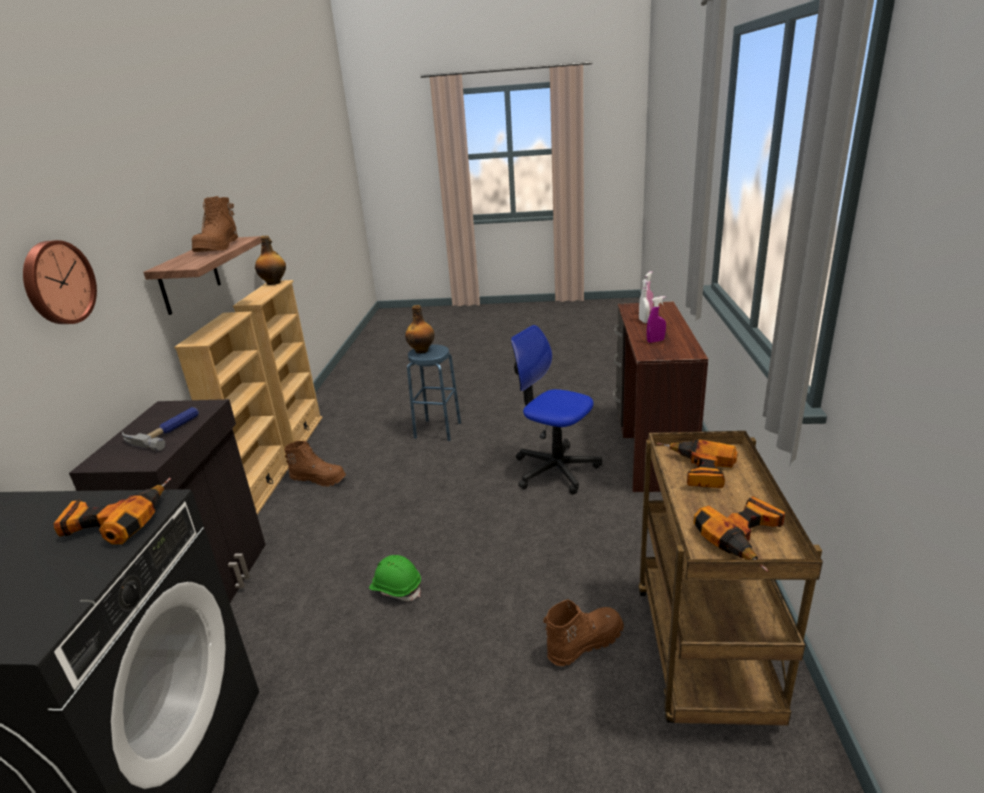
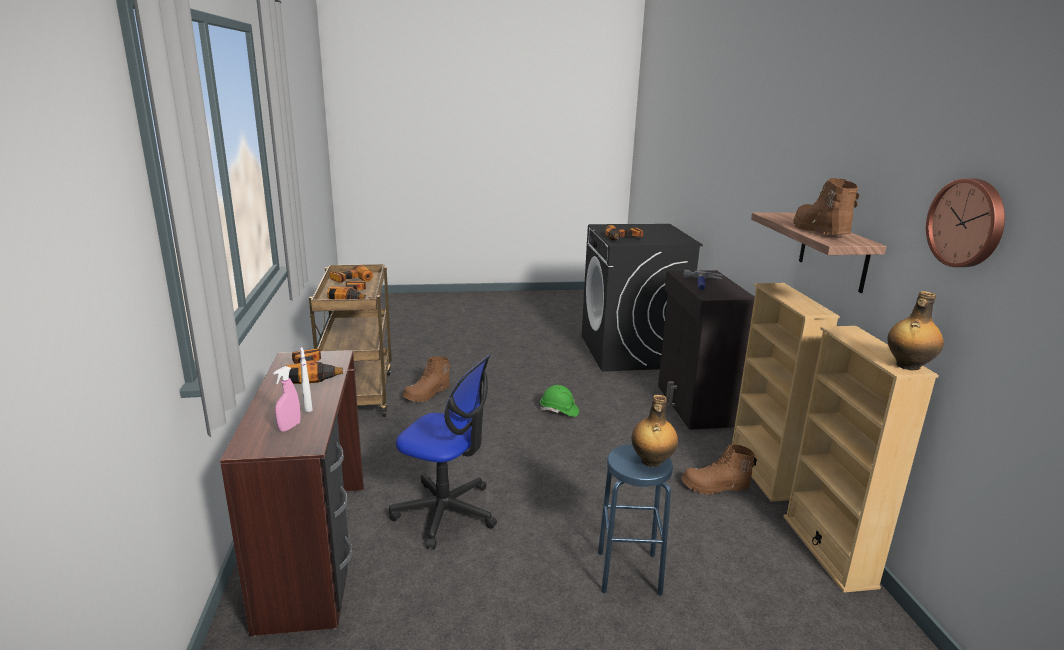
camera: 165 degrees right, 5 degrees down
wall clock [23,240,97,324] -> wall clock moved to [926,179,1005,267]
purple spray bottle [647,296,666,343] -> power drill [286,348,355,384]

